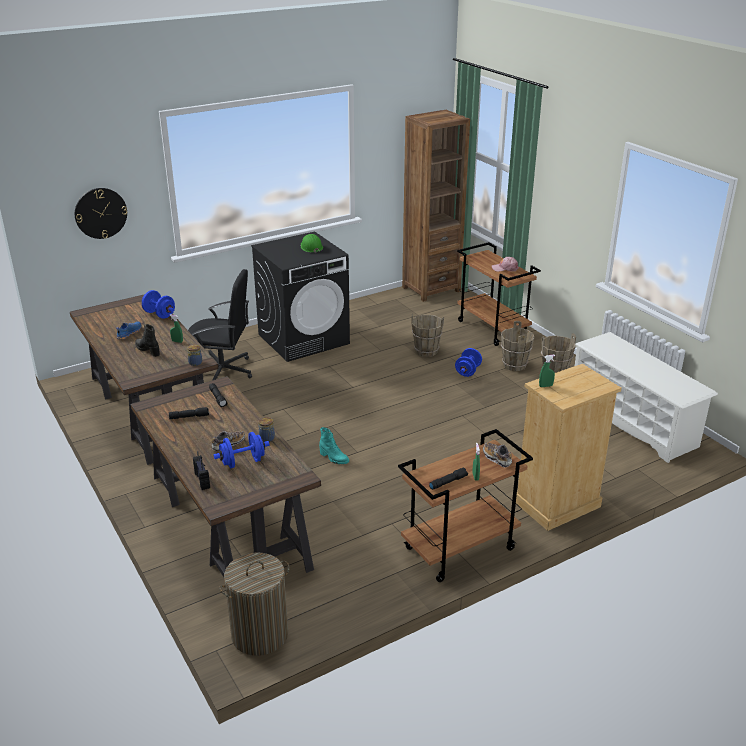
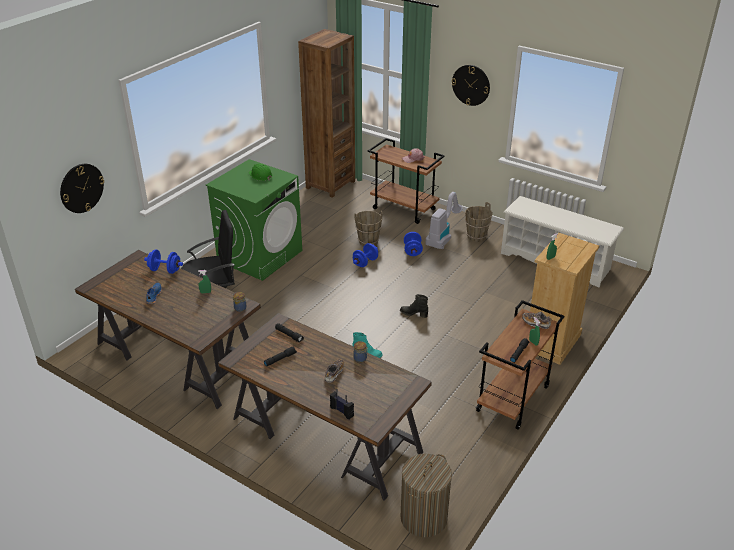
camera: 25 degrees left, 5 degrees up
black boot [135,324,160,357] -> black boot moved to [400,294,428,318]
blue dumbbell [214,432,269,468] -> blue dumbbell moved to [353,243,378,267]
black washing machine [251,231,350,362] -> green washing machine [206,159,302,281]
brown bucket [501,321,534,371] -> vacuum cleaner [426,192,463,249]
none -> wall clock [452,65,490,106]

